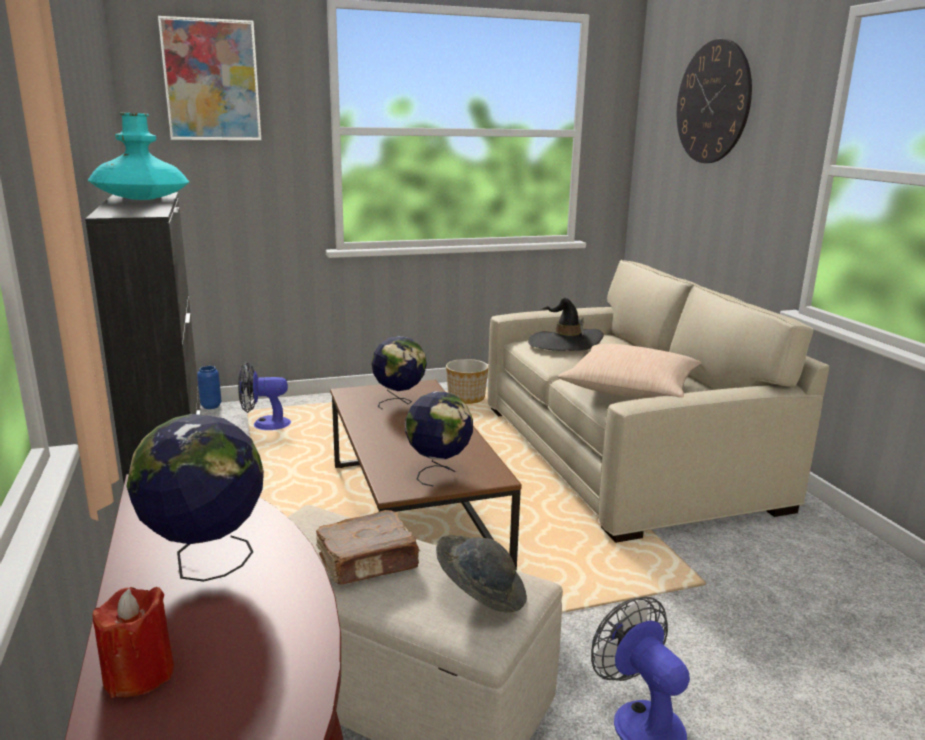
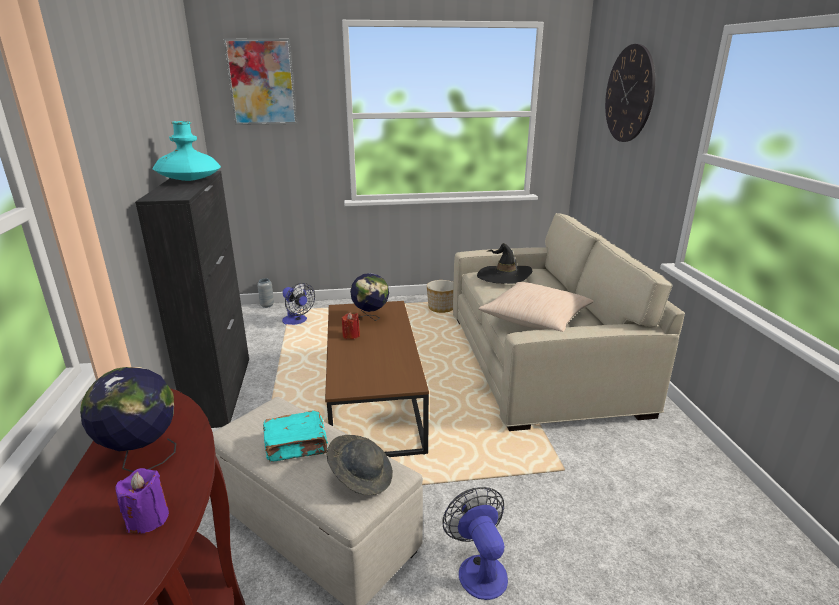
camera: 10 degrees right, 5 degrees up
red candle [93,587,174,698] -> red candle moved to [342,312,360,339]
blue vase [197,366,221,409] -> grey vase [257,278,274,308]
fan [238,362,291,430] -> fan turned 135 degrees counterclockwise [282,283,315,325]
brown book [316,510,420,584] -> turquoise book [263,411,328,462]
globe [405,392,473,487] -> none
none -> purple candle [115,468,169,534]

